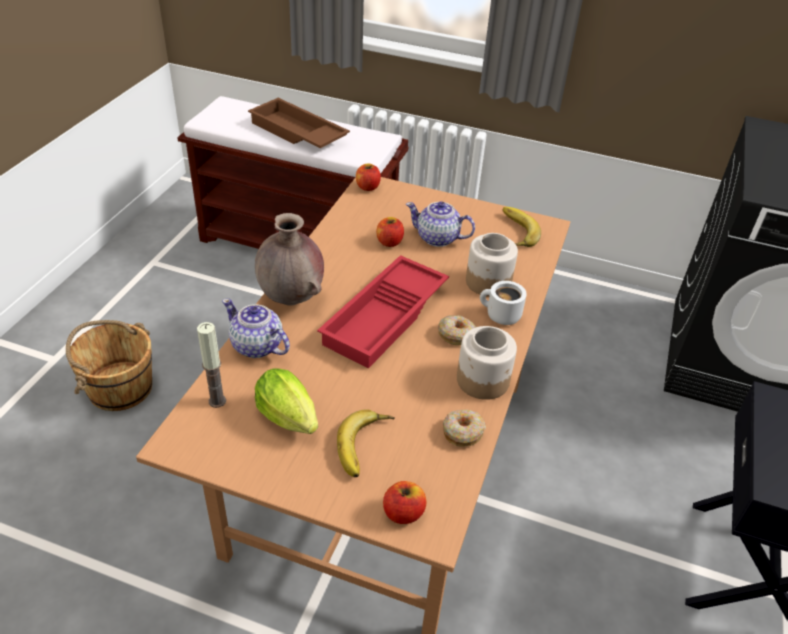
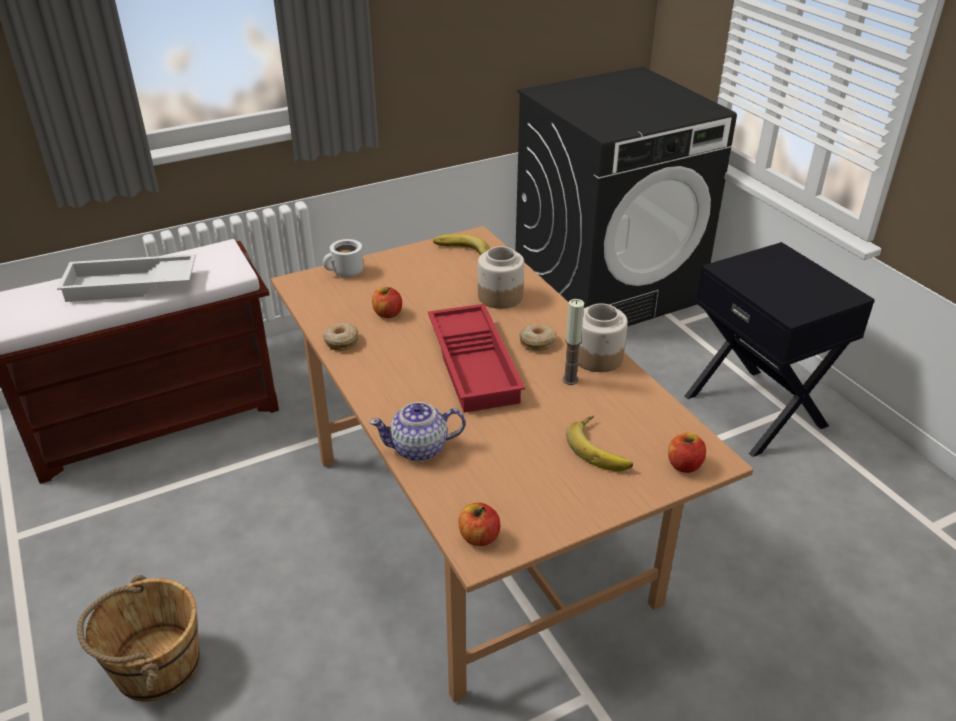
camera: 45 degrees left, 5 degrees down
candle [197,322,226,408] -> candle moved to [562,299,584,385]
brown tray [248,98,350,148] -> white tray [57,254,196,302]
brown vase [255,213,324,306] -> none
lettuce [255,368,318,434] -> none
apple [356,164,381,191] -> apple moved to [458,503,500,546]
teapot [406,201,475,247] -> none
donut [443,410,486,447] -> donut moved to [323,323,359,351]
white mug [480,281,527,325] -> white mug moved to [323,239,363,277]

